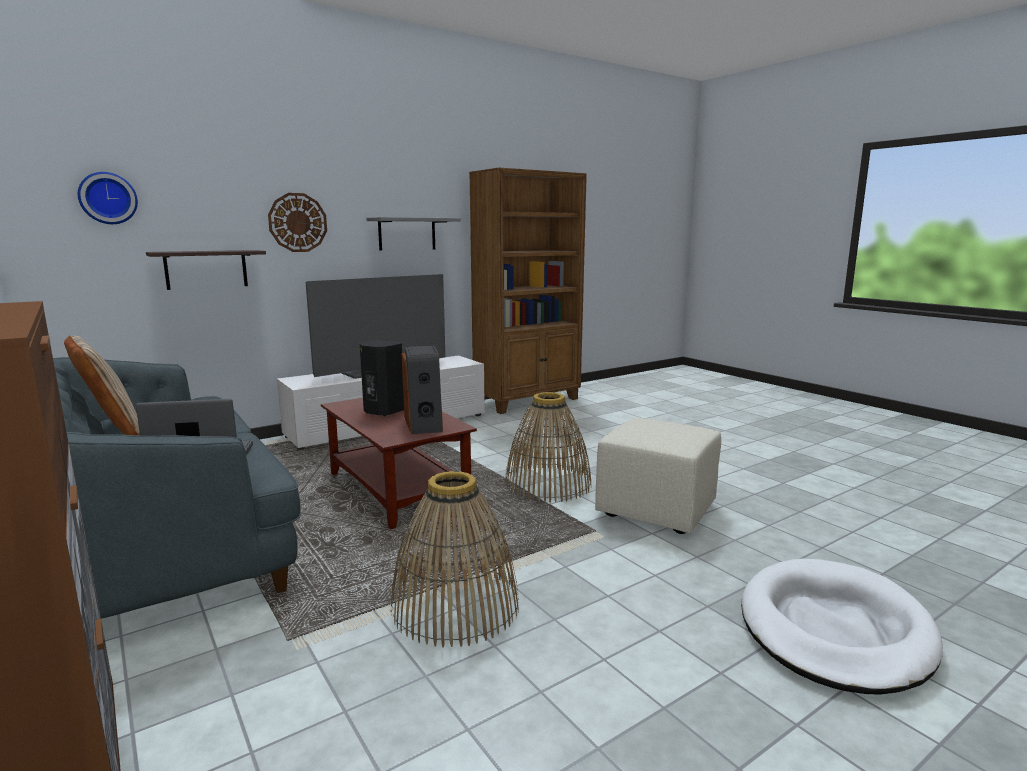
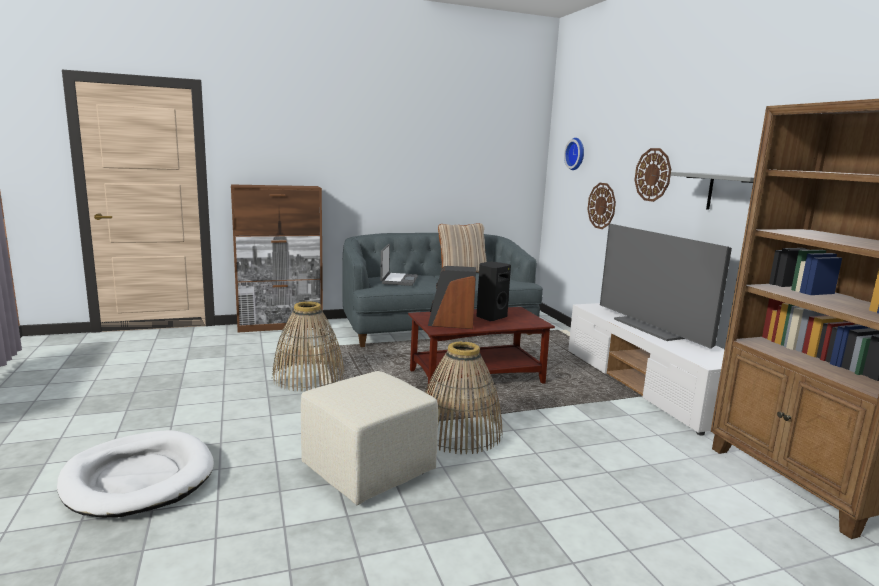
camera: 105 degrees right, 0 degrees up
shelf [146,250,266,290] -> wall clock [587,183,616,229]

